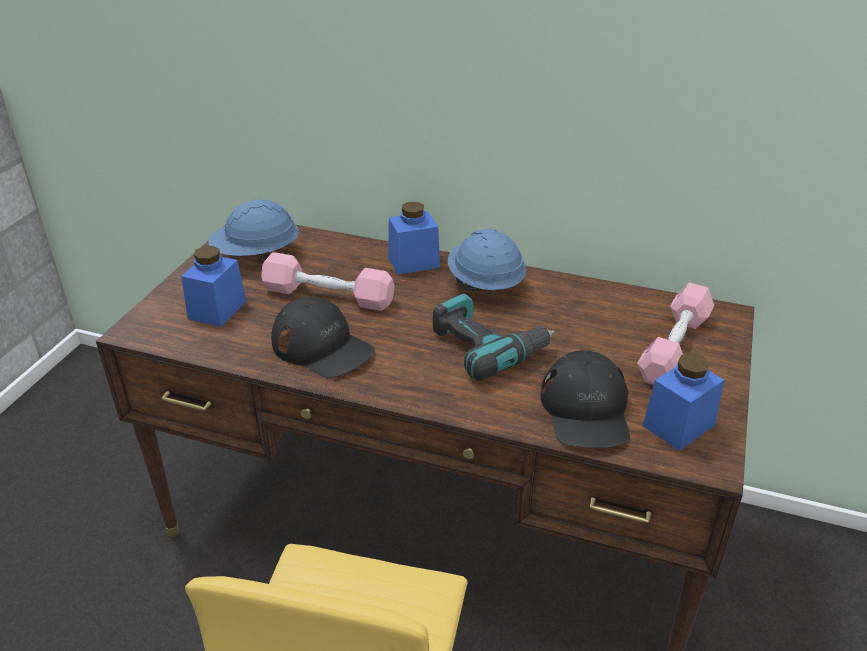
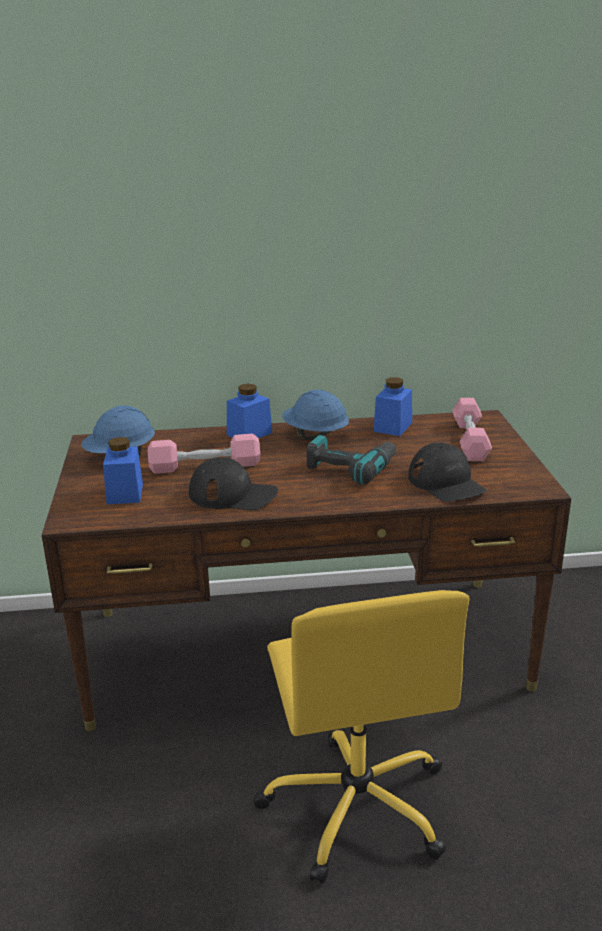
camera: 25 degrees left, 10 degrees down
blue jar [643,353,725,451] -> blue jar moved to [373,377,412,436]

